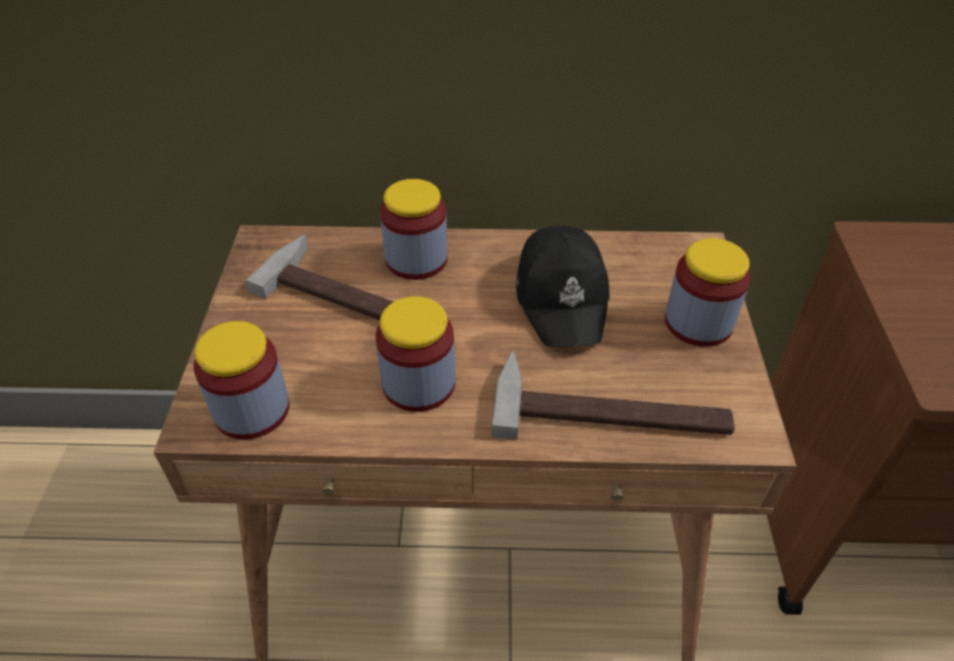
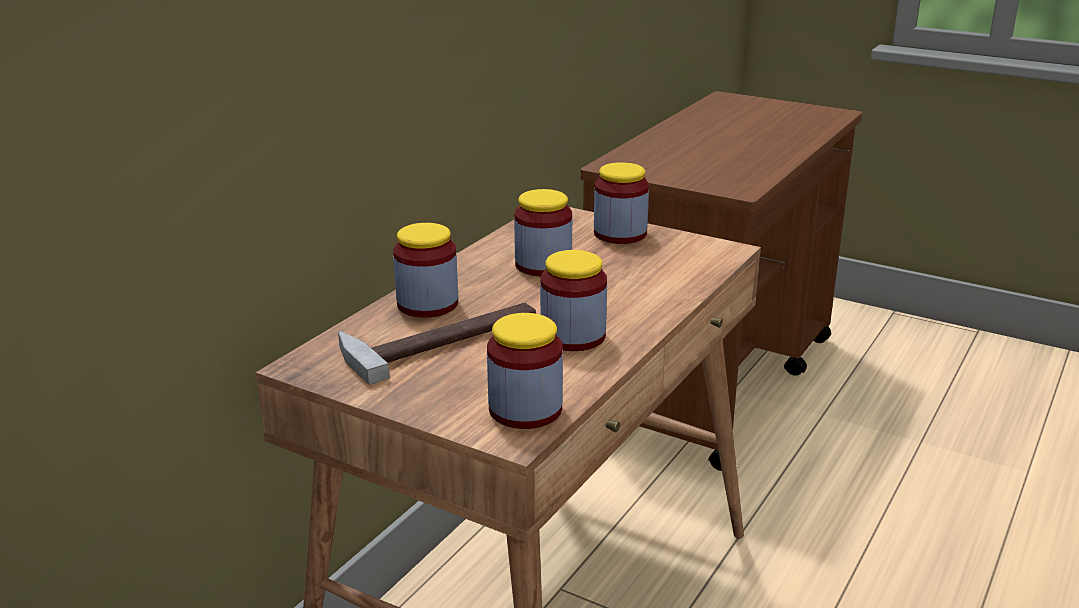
camera: 60 degrees left, 20 degrees down
hammer [492,351,735,440] -> none
black cap [516,226,610,347] -> jar [514,189,572,276]

